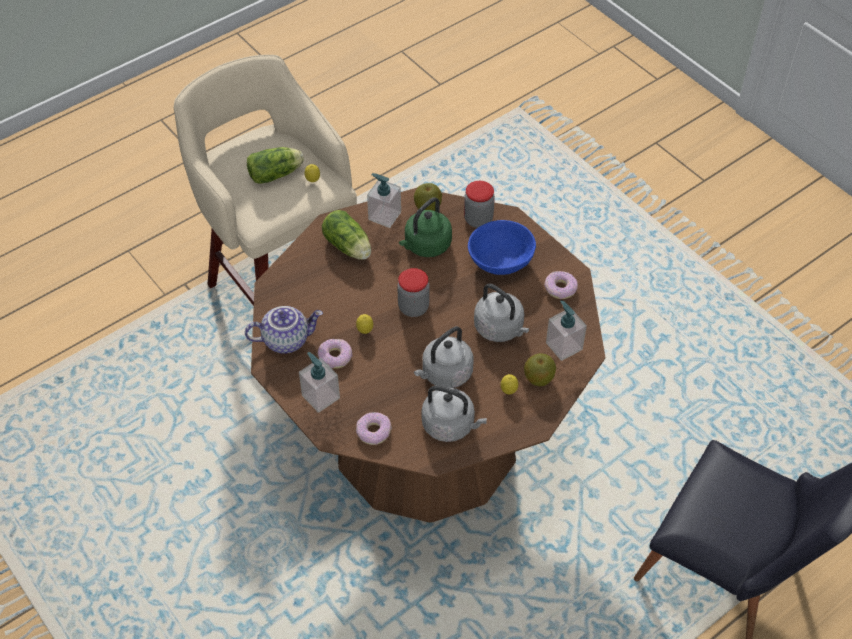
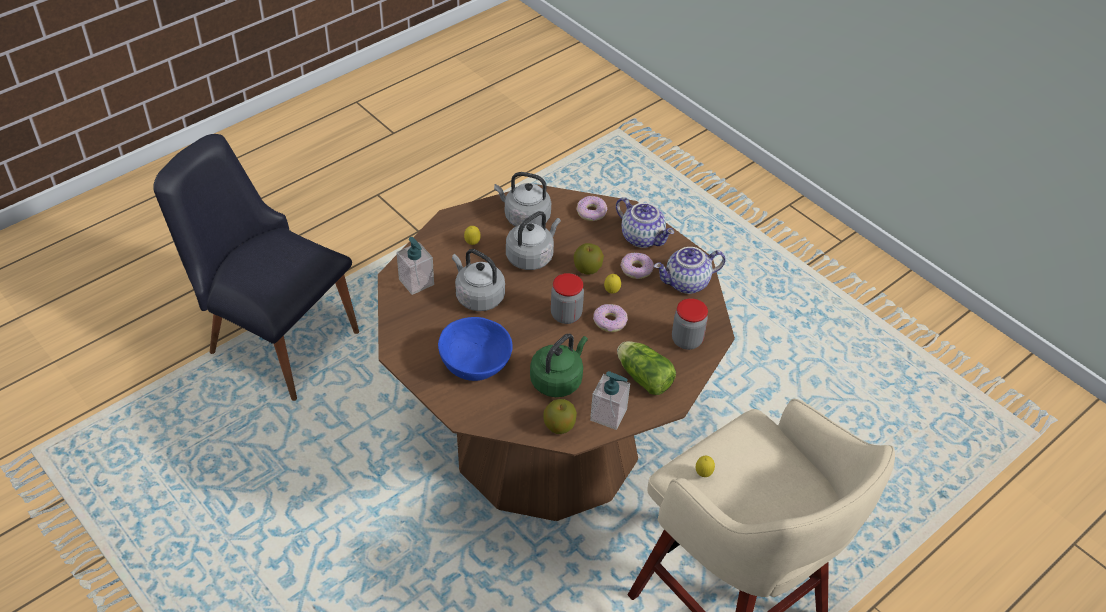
camera: 175 degrees right, 5 degrees down
lettuce [247,147,304,184] -> none
soap dispenser [299,352,340,413] -> teapot [616,197,674,248]
jar [464,181,495,228] -> jar moved to [672,298,708,350]
apple [524,353,556,386] -> apple moved to [574,243,604,275]
donut [544,271,578,299] -> donut moved to [593,304,628,332]

